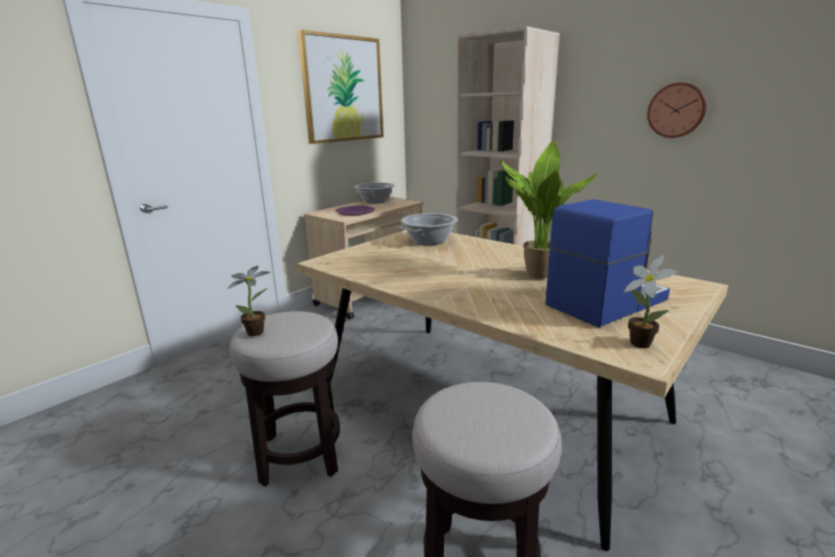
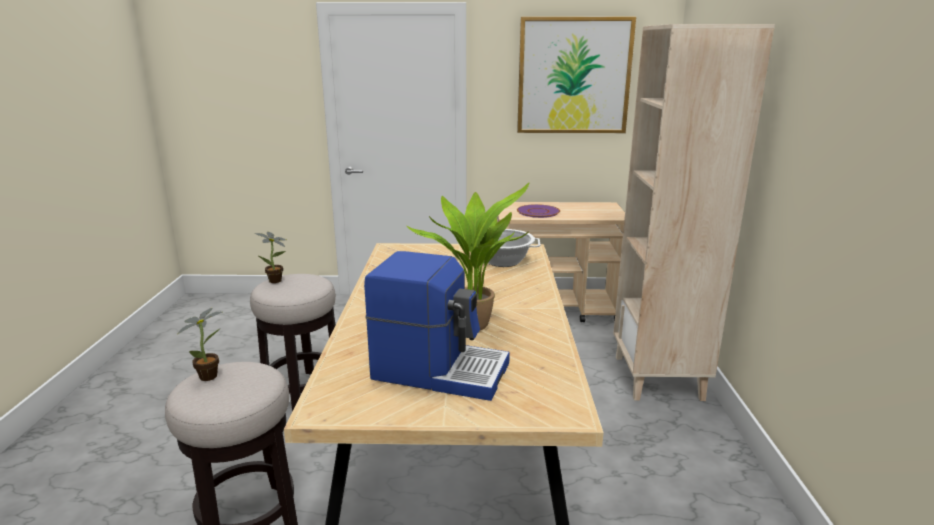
camera: 50 degrees right, 0 degrees up
cooking pot [355,182,395,204] -> none
potted plant [624,255,678,348] -> potted plant moved to [177,308,222,381]
wall clock [647,82,707,138] -> none

